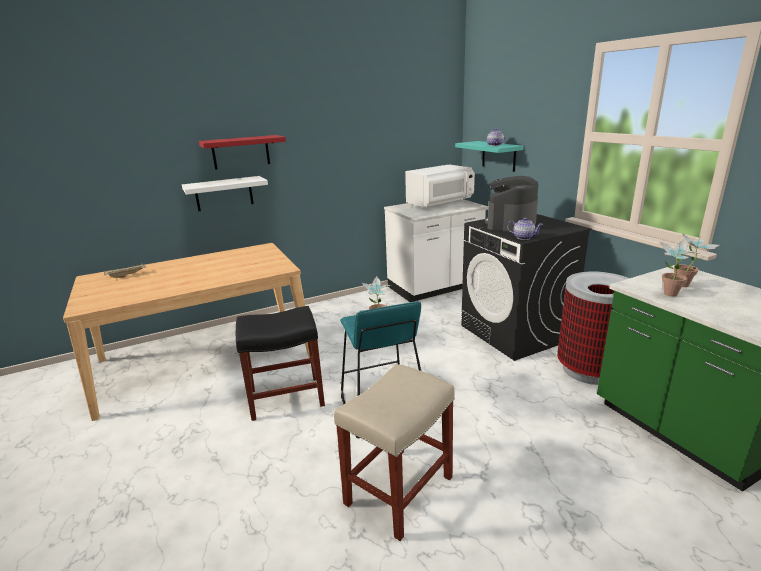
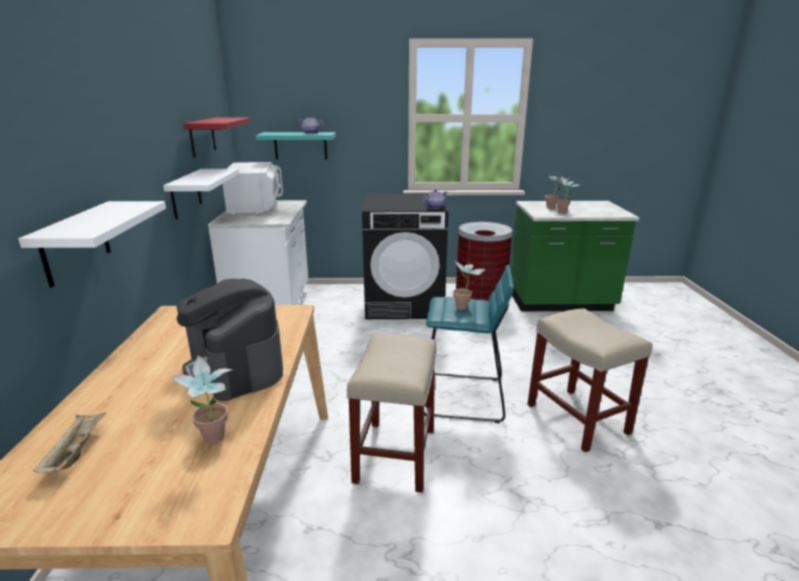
camera: 65 degrees left, 0 degrees up
red shelf [199,135,286,170] -> red shelf moved to [183,117,250,157]
black stool [236,306,325,421] -> beige stool [347,334,437,493]
coffee machine [485,176,539,232] -> coffee machine moved to [177,278,283,401]
none -> white shelf [163,169,239,219]
none -> potted plant [171,355,232,444]

